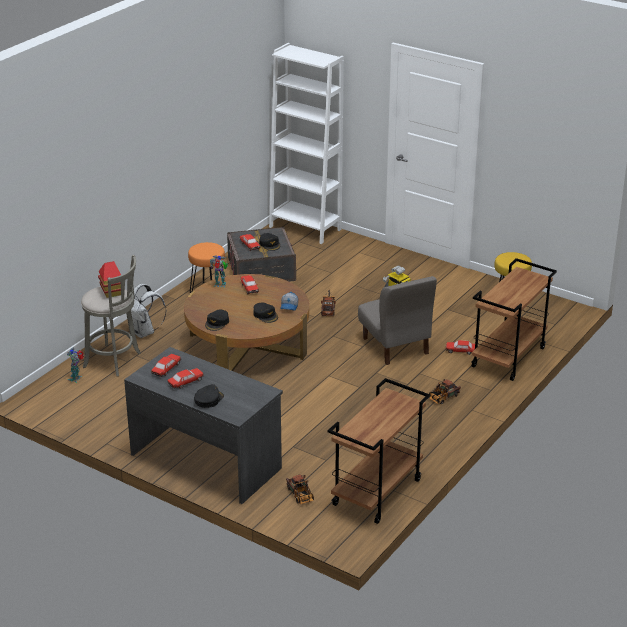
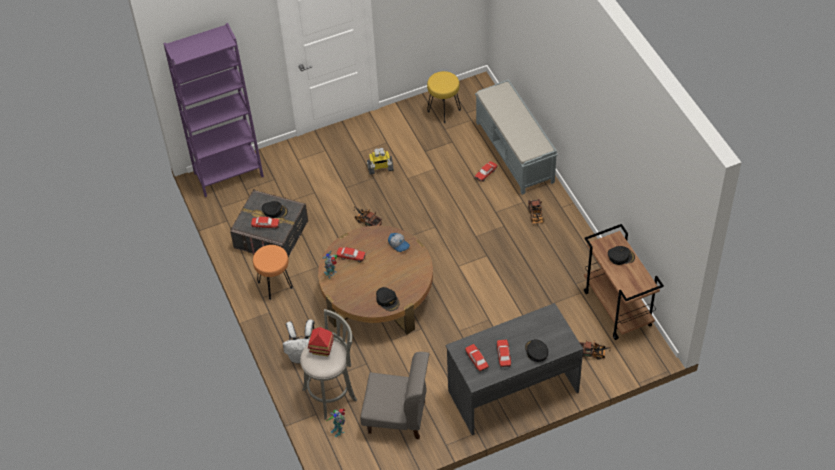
camera: 55 degrees left, 20 degrees up
black cap [253,302,278,323] -> black cap moved to [608,246,635,265]
white bookcase [269,43,344,244] -> purple bookcase [163,23,264,197]
grey chair [358,276,437,365] -> grey chair moved to [361,352,429,439]
brown cart [471,258,557,381] -> grey bench [475,79,558,195]

